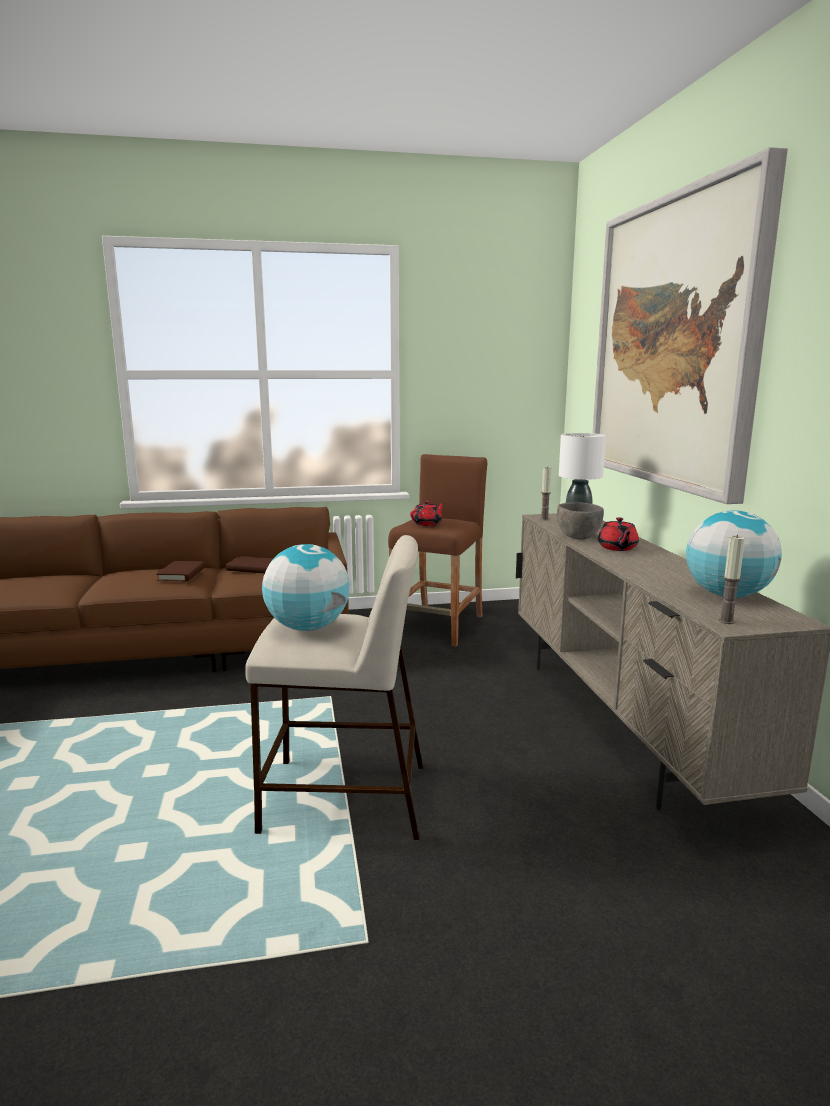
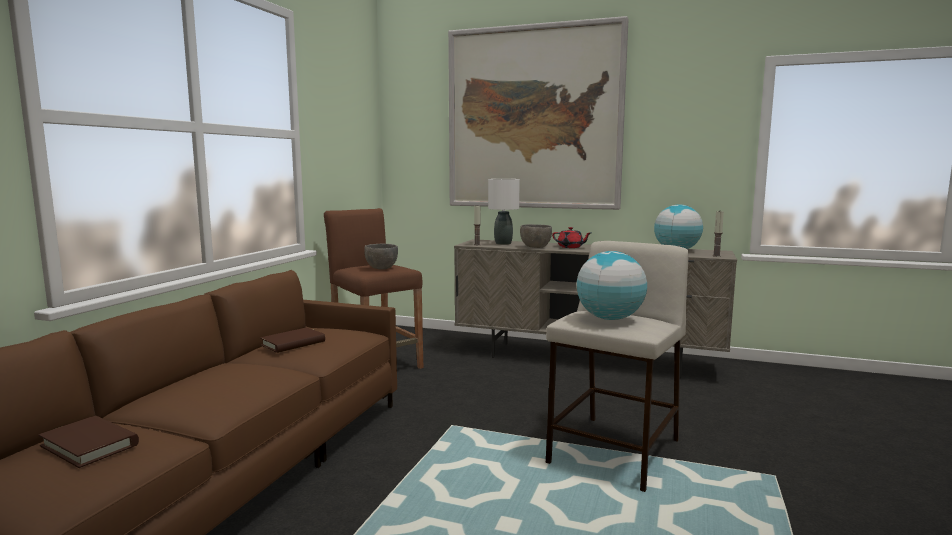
camera: 60 degrees left, 5 degrees down
brown book [156,561,205,582] -> brown book moved to [38,416,139,468]
red teapot [410,501,444,526] -> grey bowl [364,244,398,270]

